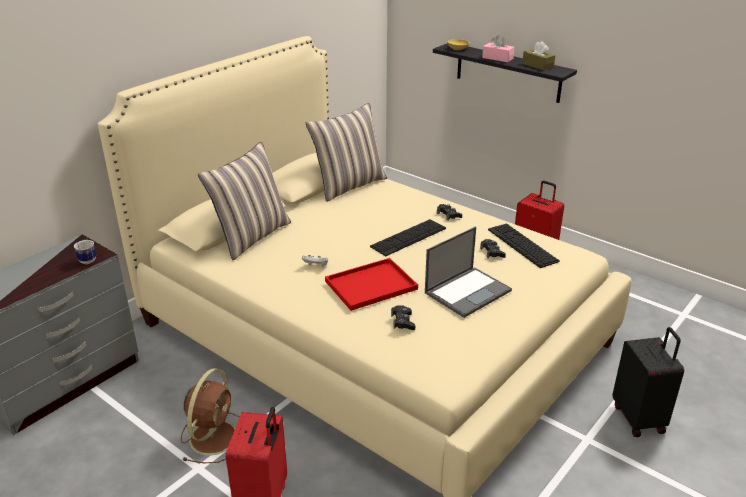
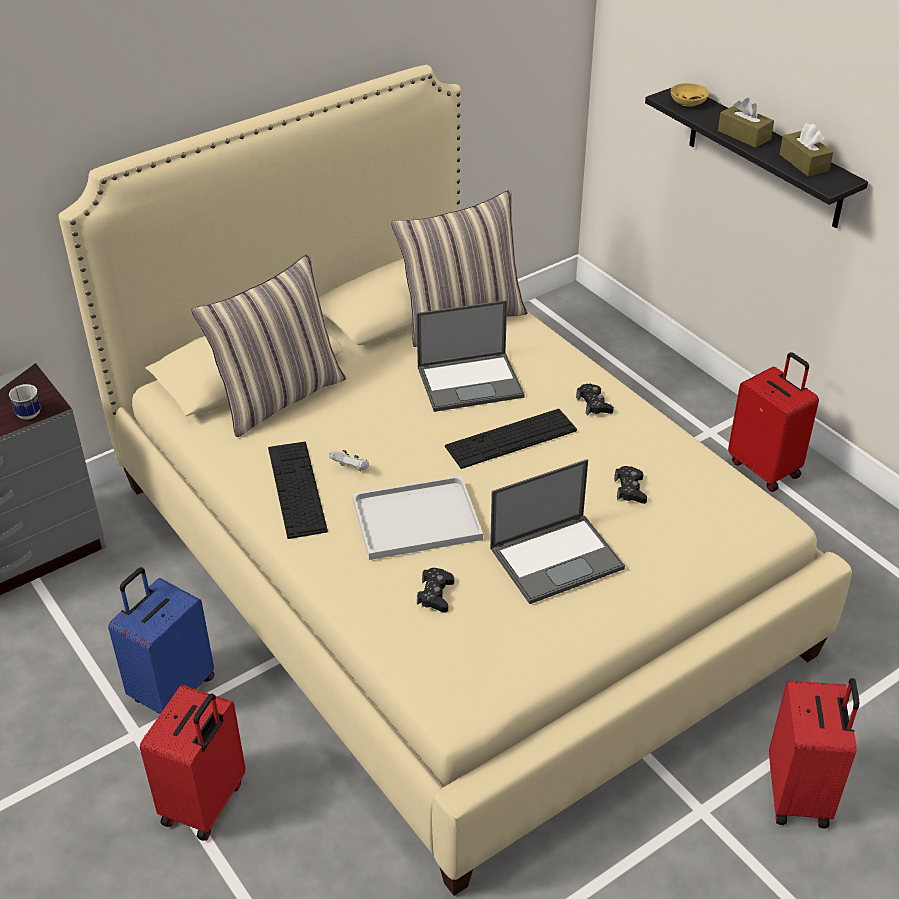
camera: 15 degrees right, 10 degrees up
brown fan [181,368,240,463] -> blue suitcase [108,567,214,714]
red tray [325,258,418,311] -> white tray [352,476,483,560]
pink tissue box [482,35,515,62] -> brown tissue box [718,98,774,148]
keyboard [488,223,560,268] -> keyboard moved to [268,442,328,539]
black suitcase [613,327,684,437] -> red suitcase [769,678,859,829]
none -> laptop [416,300,525,412]

